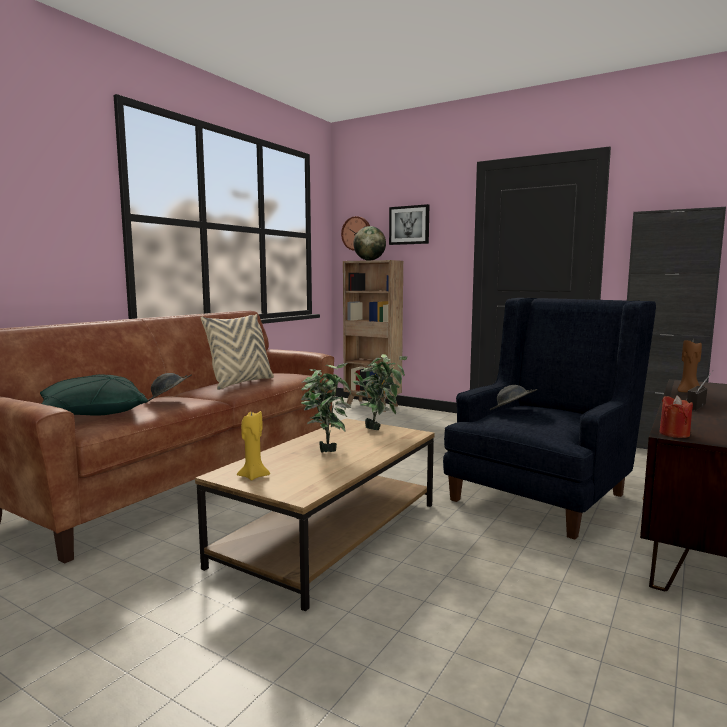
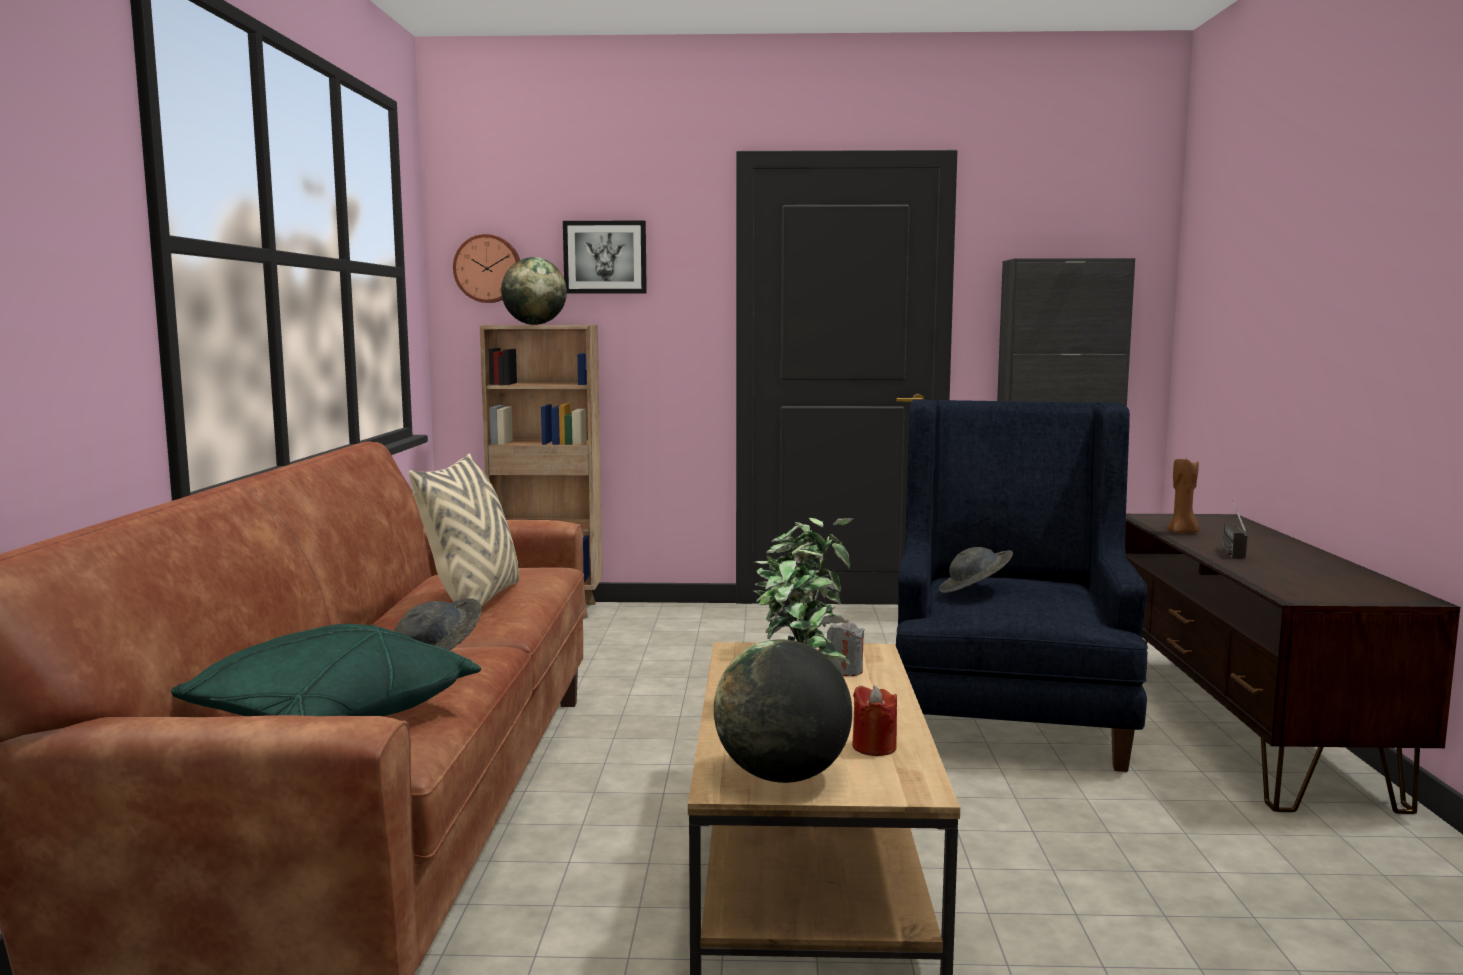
camera: 30 degrees left, 0 degrees up
yellow candle [237,411,270,480] -> globe [714,640,852,783]
red candle [659,395,693,438] -> red candle moved to [852,686,897,756]
none -> grey candle [827,620,865,676]

